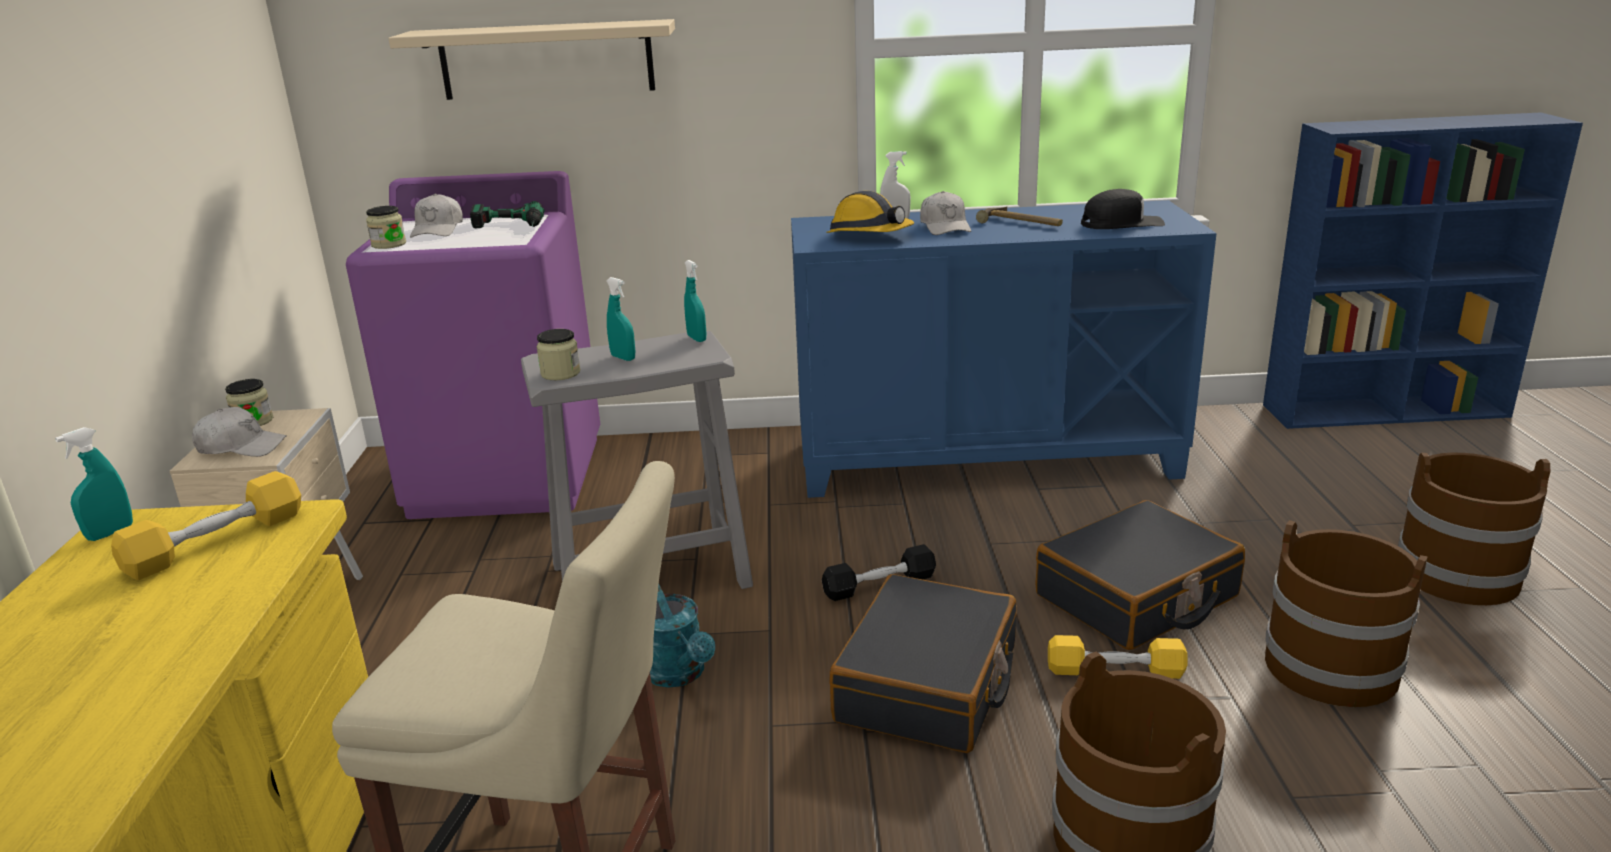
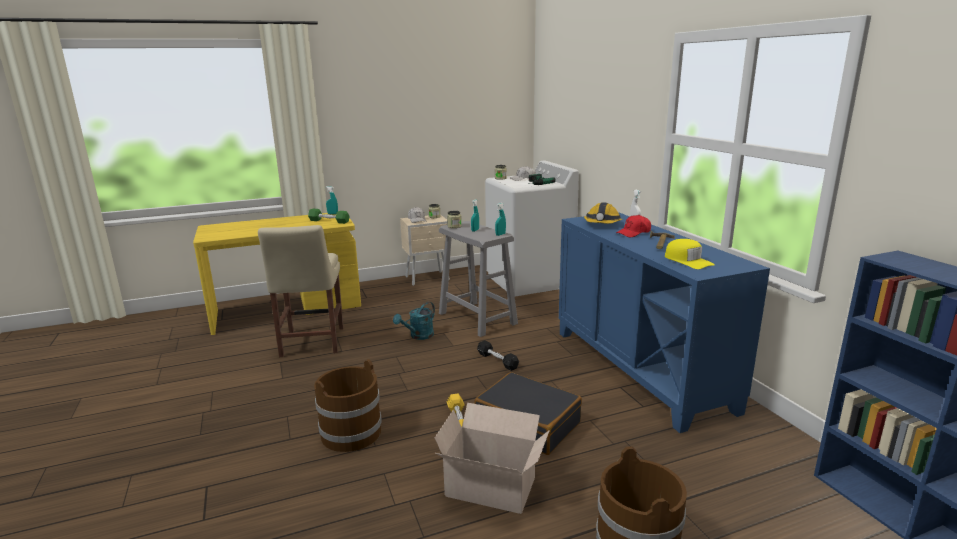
camera: 70 degrees right, 5 degrees down
yellow dumbbell [111,471,301,580] -> green dumbbell [308,209,350,224]
purple washing machine [346,171,600,519] -> white washing machine [485,160,579,297]
beige shelf [389,19,675,100] -> none
black suitcase [829,574,1017,753] -> none
white cap [920,191,971,235] -> red cap [616,215,651,237]
black cap [1081,189,1165,229] -> yellow cap [665,239,715,269]
brown bucket [1265,520,1428,707] -> cardboard box [435,403,550,514]

